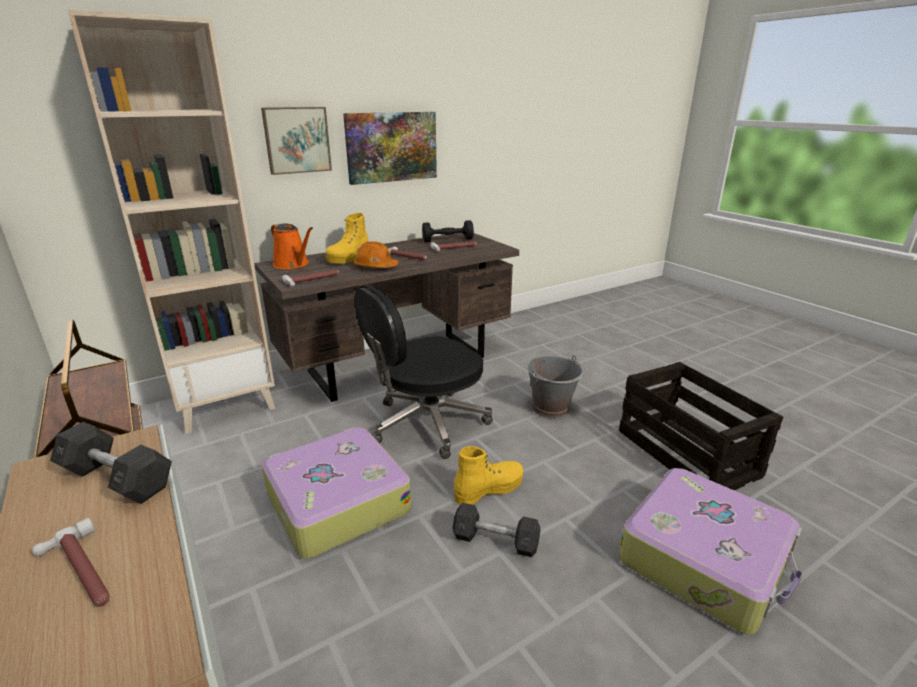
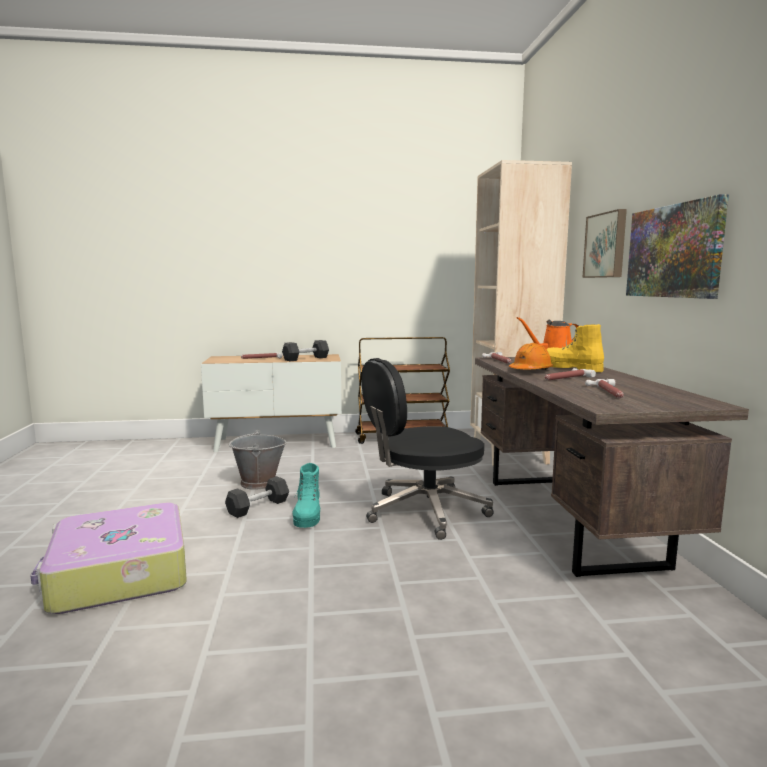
camera: 115 degrees right, 15 degrees down
suitcase [262,427,411,559] -> none
black office chair [354,284,493,459] -> black office chair turned 105 degrees counterclockwise [362,358,493,540]
black dumbbell [422,220,474,242] -> none
yellow boot [454,446,523,505] -> turquoise boot [292,463,320,528]
grey bucket [527,355,584,418] -> grey bucket moved to [229,430,287,490]
crate [619,362,783,490] -> none

